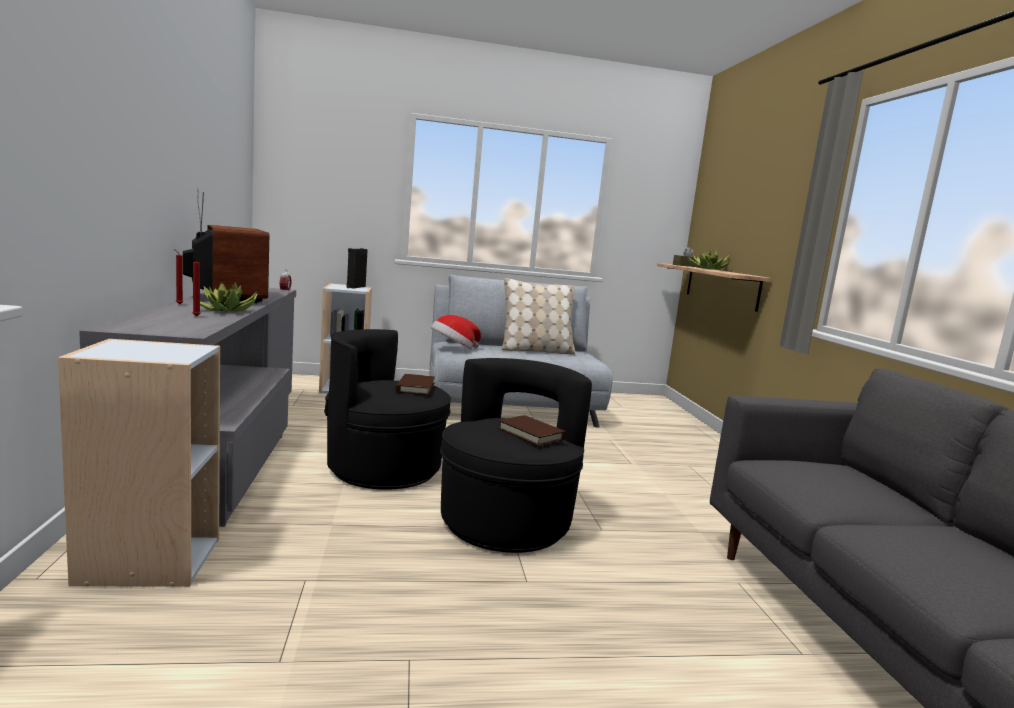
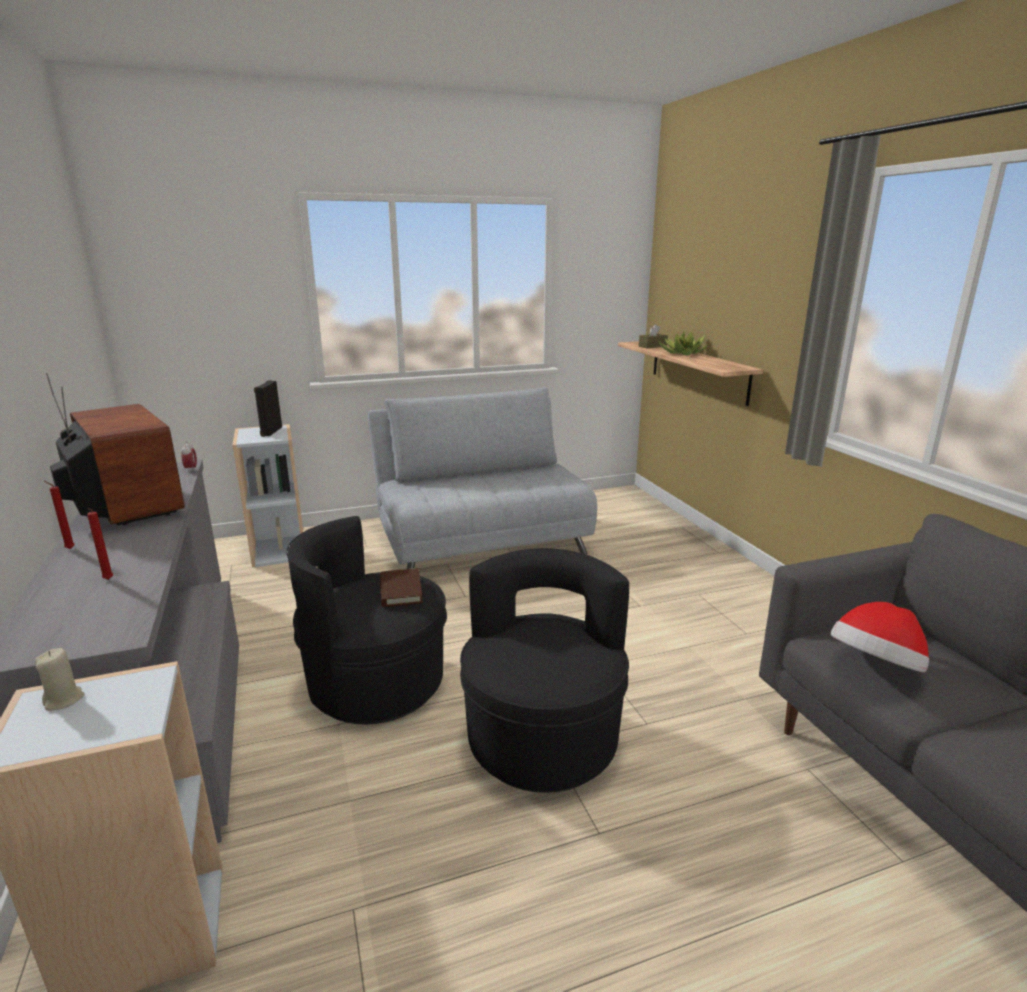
camera: 10 degrees left, 10 degrees up
potted plant [200,282,258,312] -> none
hat [431,315,481,349] -> hat moved to [830,602,929,672]
brown book [498,415,566,446] -> none
beige pillow [502,278,575,354] -> none
none -> beige candle [35,648,85,711]

